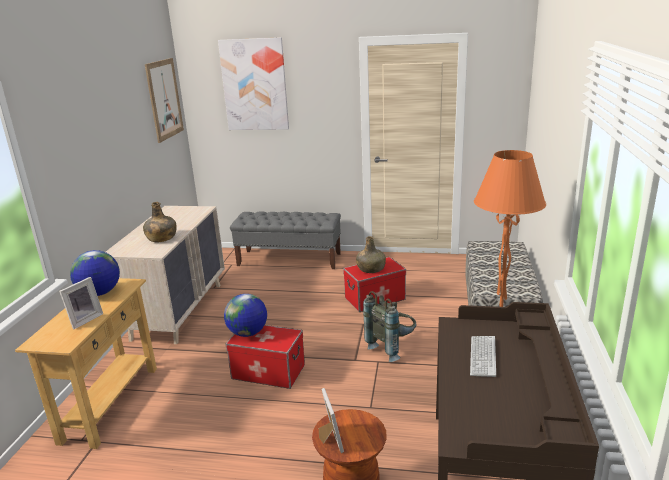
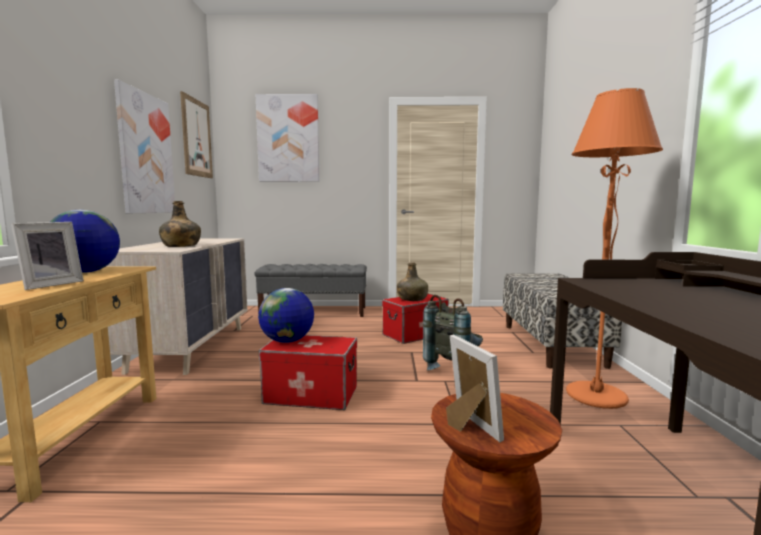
camera: 10 degrees left, 15 degrees down
keyboard [470,336,496,377] -> none
none -> picture [114,80,175,213]

